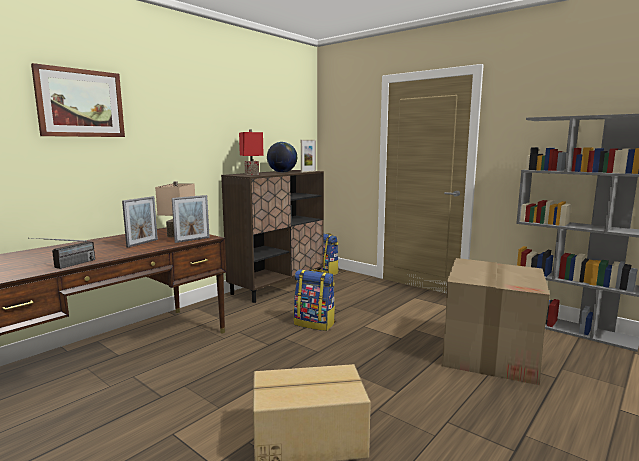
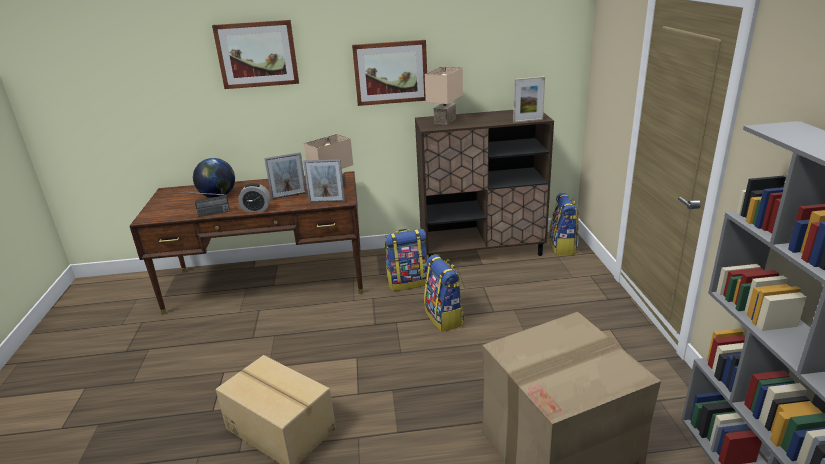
camera: 45 degrees right, 15 degrees up
red table lamp [239,129,264,175] -> beige table lamp [425,67,463,125]
globe [267,142,297,173] -> globe moved to [193,158,235,198]
none -> alarm clock [238,183,271,212]
none -> picture [352,40,427,106]
none -> backpack [384,229,428,291]

